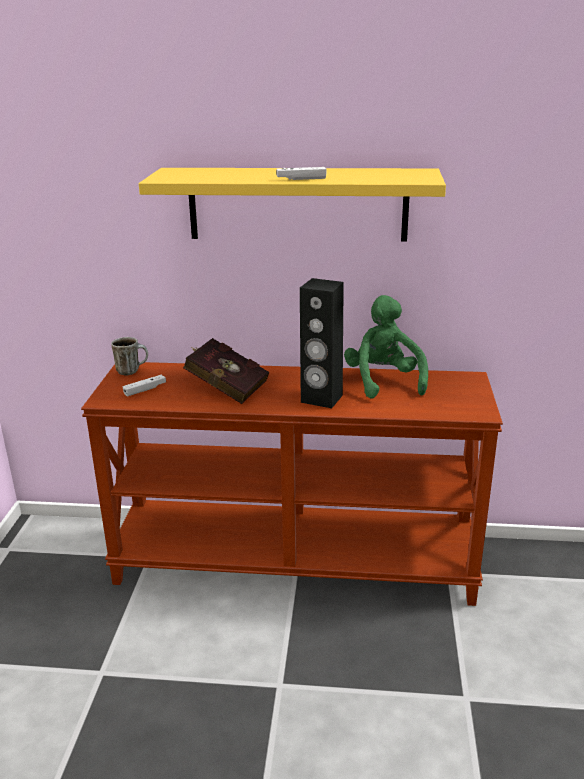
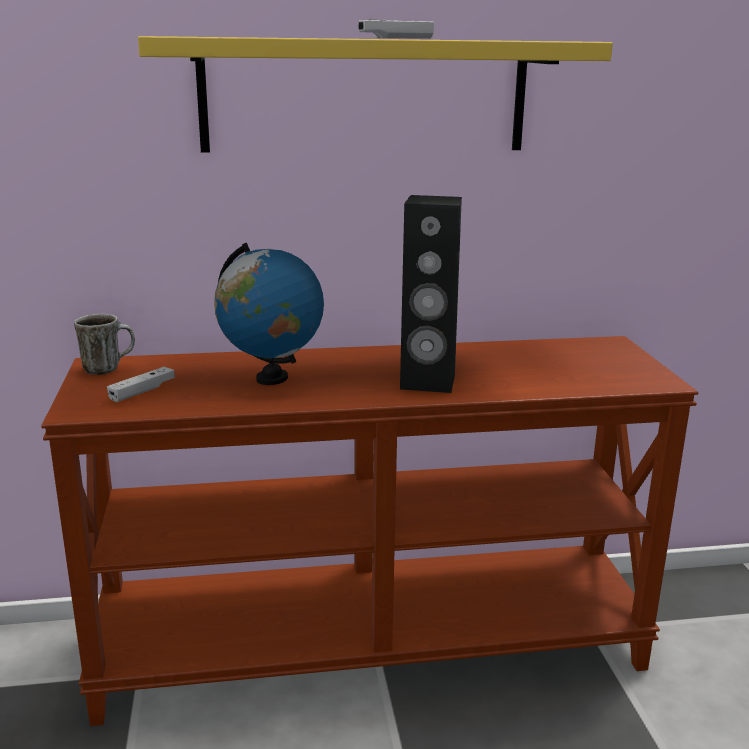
camera: 15 degrees left, 5 degrees down
red book [183,338,269,404] -> globe [214,243,324,385]
green plush toy [344,295,428,399] -> none

